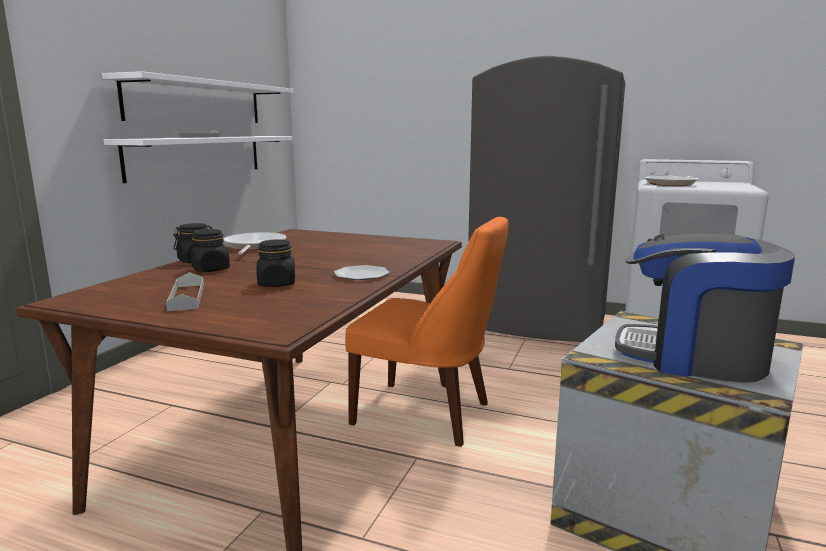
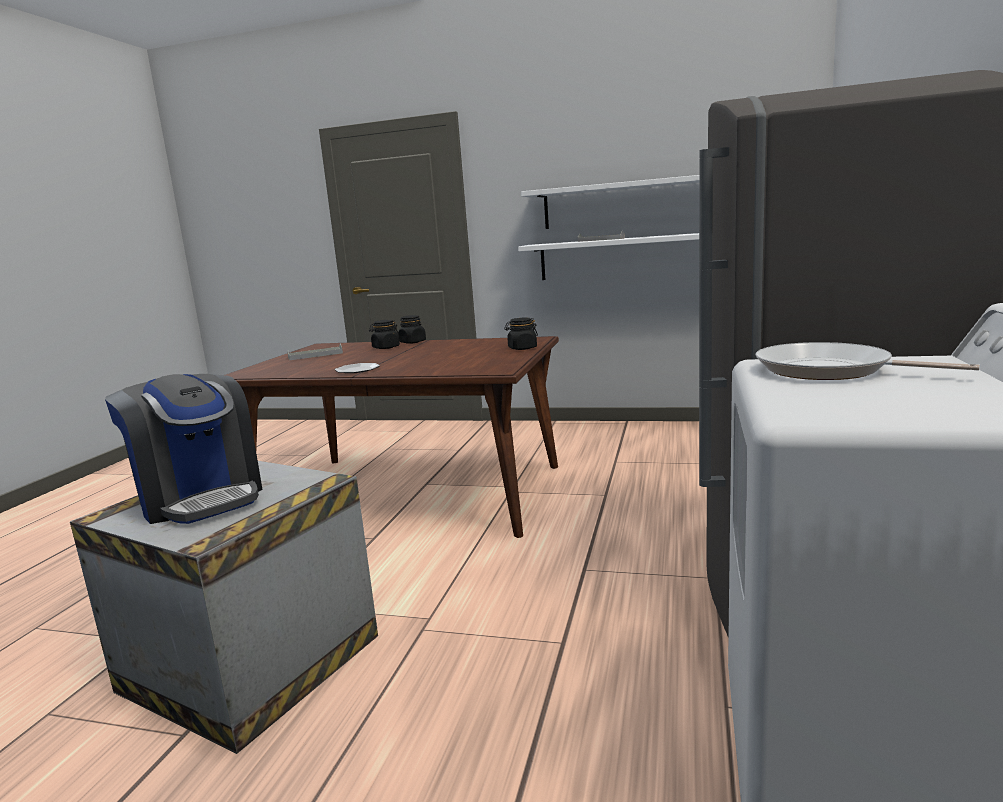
camera: 85 degrees right, 0 degrees up
frying pan [223,232,286,255] -> none
black jar [256,239,295,287] -> black jar moved to [504,318,538,350]
orange chair [345,216,509,447] -> none
coffee machine [615,234,795,383] -> coffee machine turned 120 degrees clockwise [105,374,263,524]

